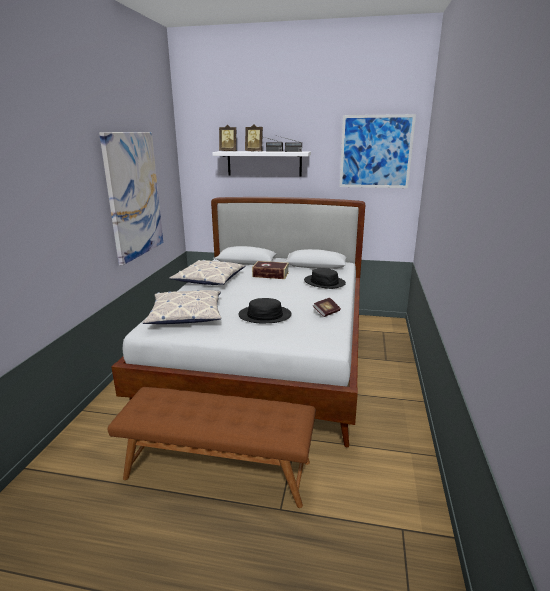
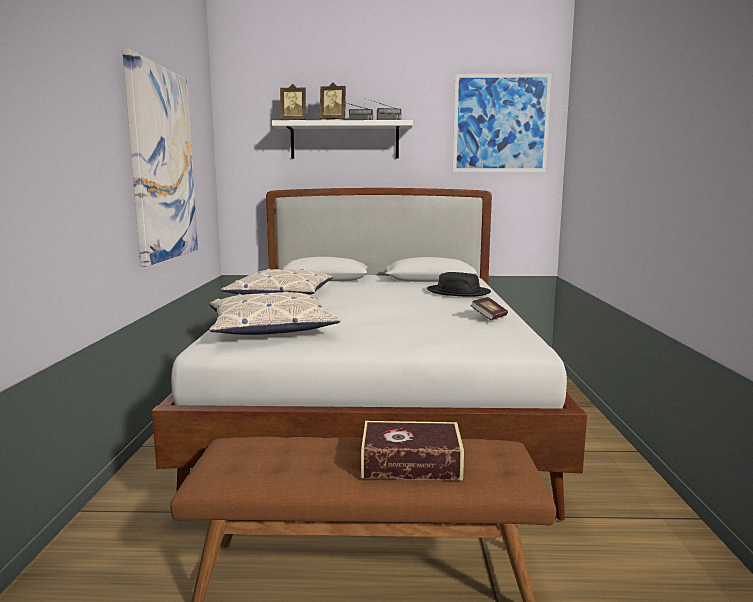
camera: 10 degrees left, 10 degrees down
black hat [238,298,292,323] -> none
book [252,261,289,279] -> book moved to [361,421,464,480]

